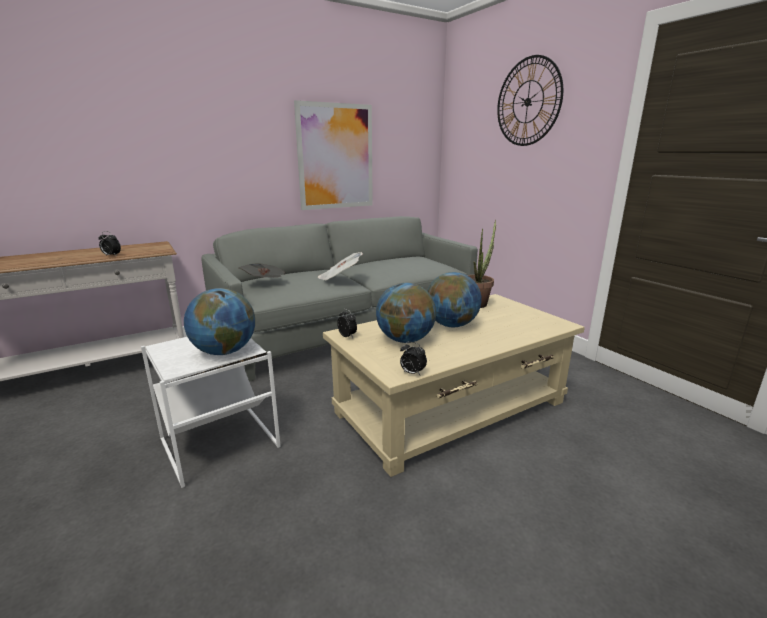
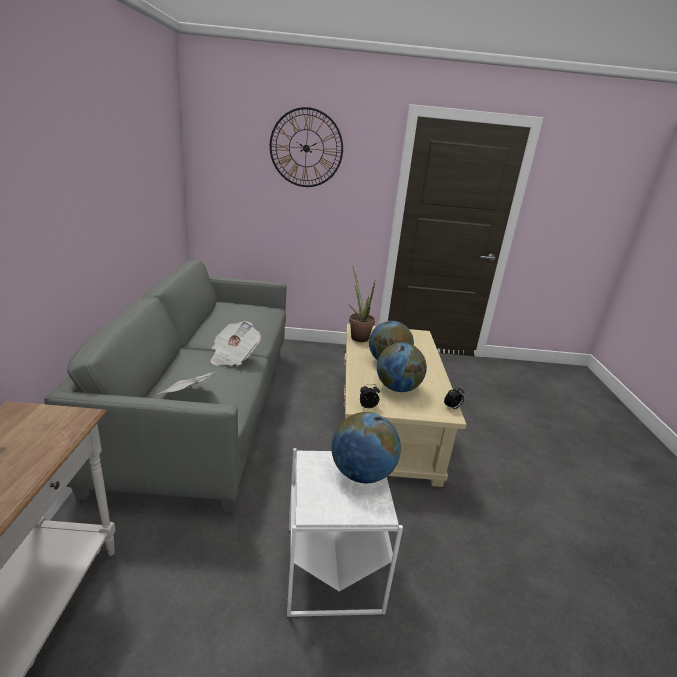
camera: 60 degrees left, 5 degrees up
alarm clock [98,231,121,256] -> none
picture [294,100,373,210] -> none

